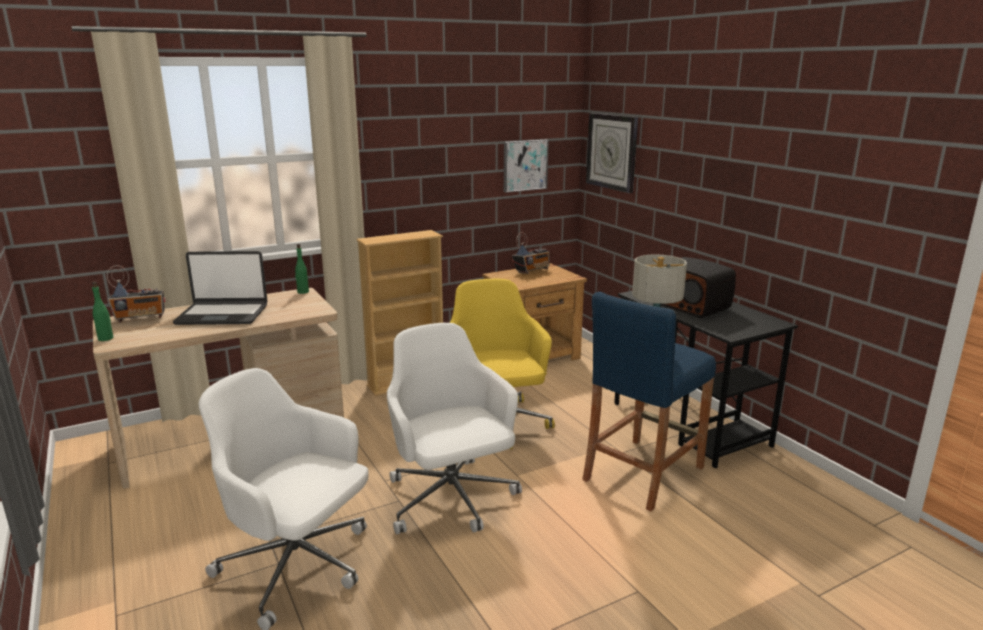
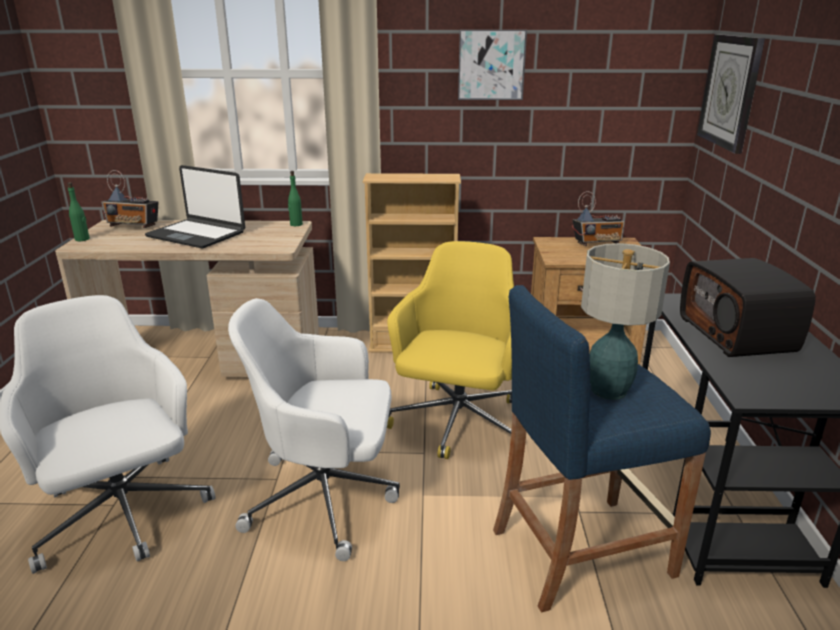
camera: 30 degrees right, 5 degrees up
white office chair [387,323,522,535] -> white office chair turned 90 degrees counterclockwise [228,298,400,561]
picture [504,140,549,193] -> picture moved to [458,30,527,100]

